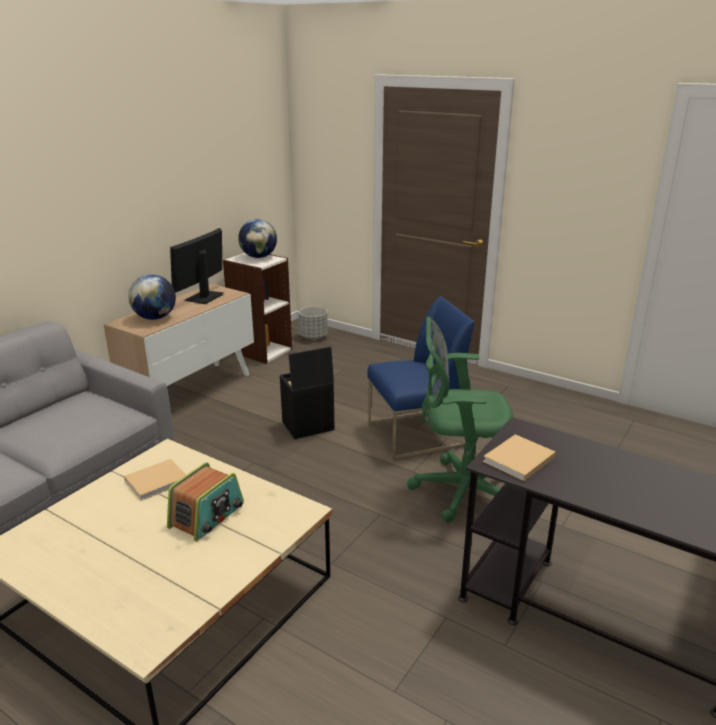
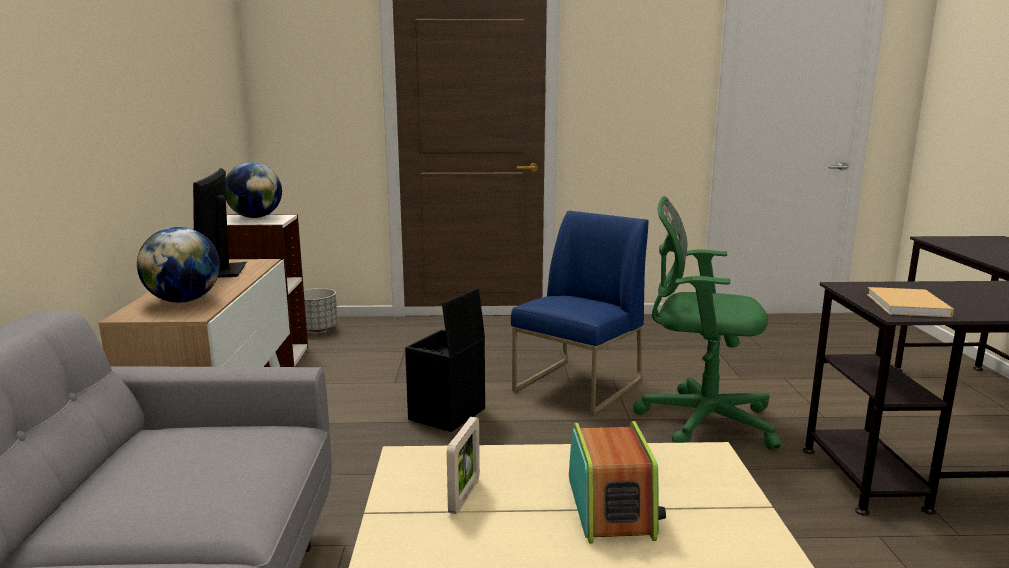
camera: 35 degrees left, 10 degrees down
beige book [124,459,186,501] -> picture frame [447,417,480,514]
green office chair [407,317,513,522] -> green office chair turned 45 degrees clockwise [633,196,781,450]

